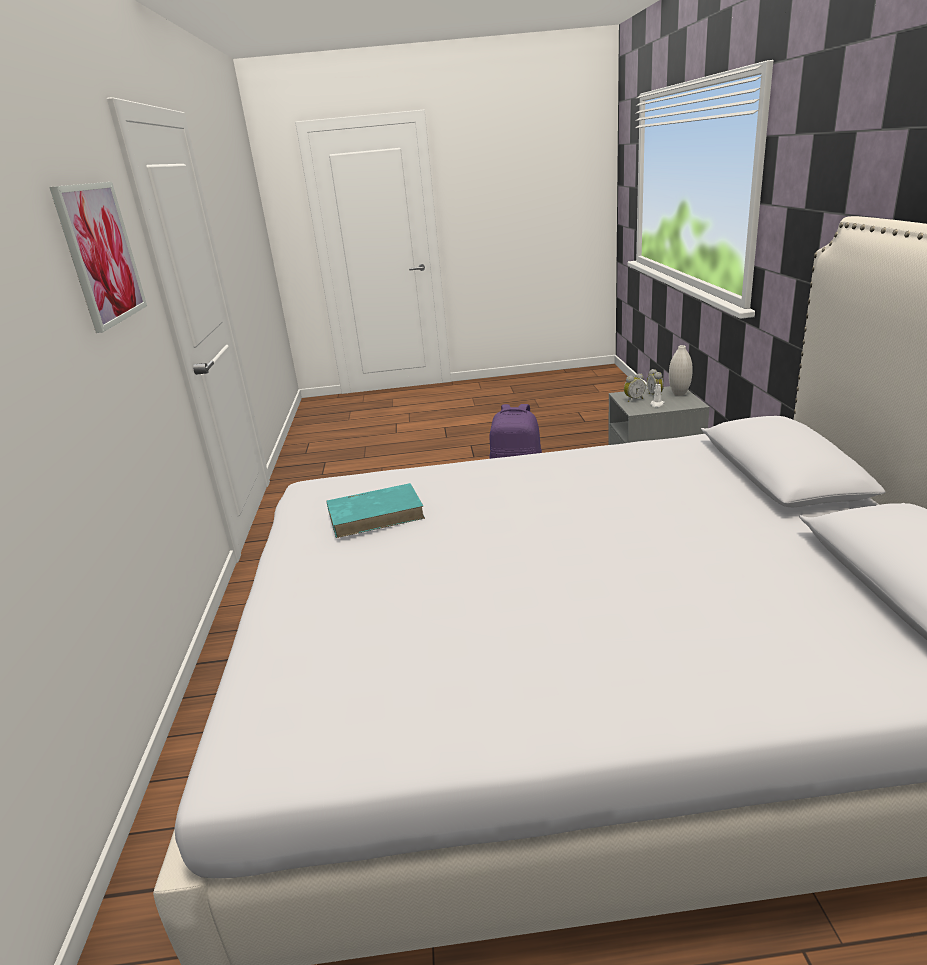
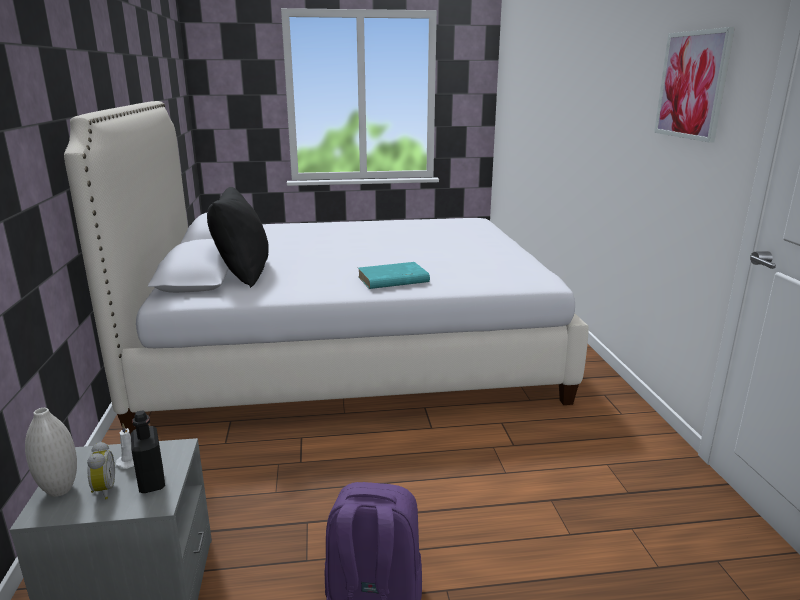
camera: 175 degrees right, 5 degrees down
turquoise book [326,483,425,538] -> turquoise book moved to [358,262,430,289]
alarm clock [624,374,646,402] -> black bottle [131,410,165,493]
none -> black pillow [207,187,269,288]

